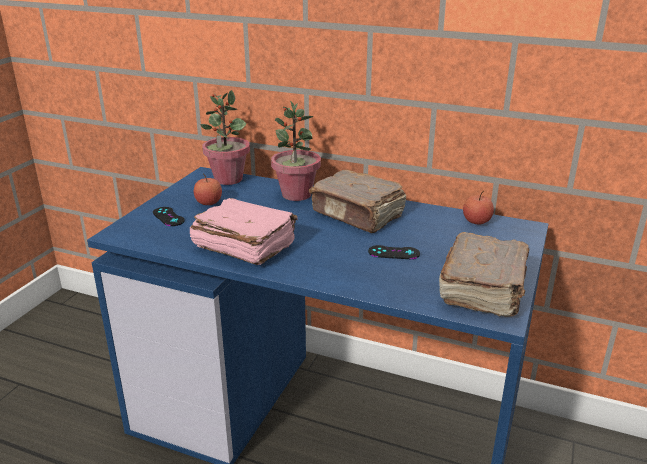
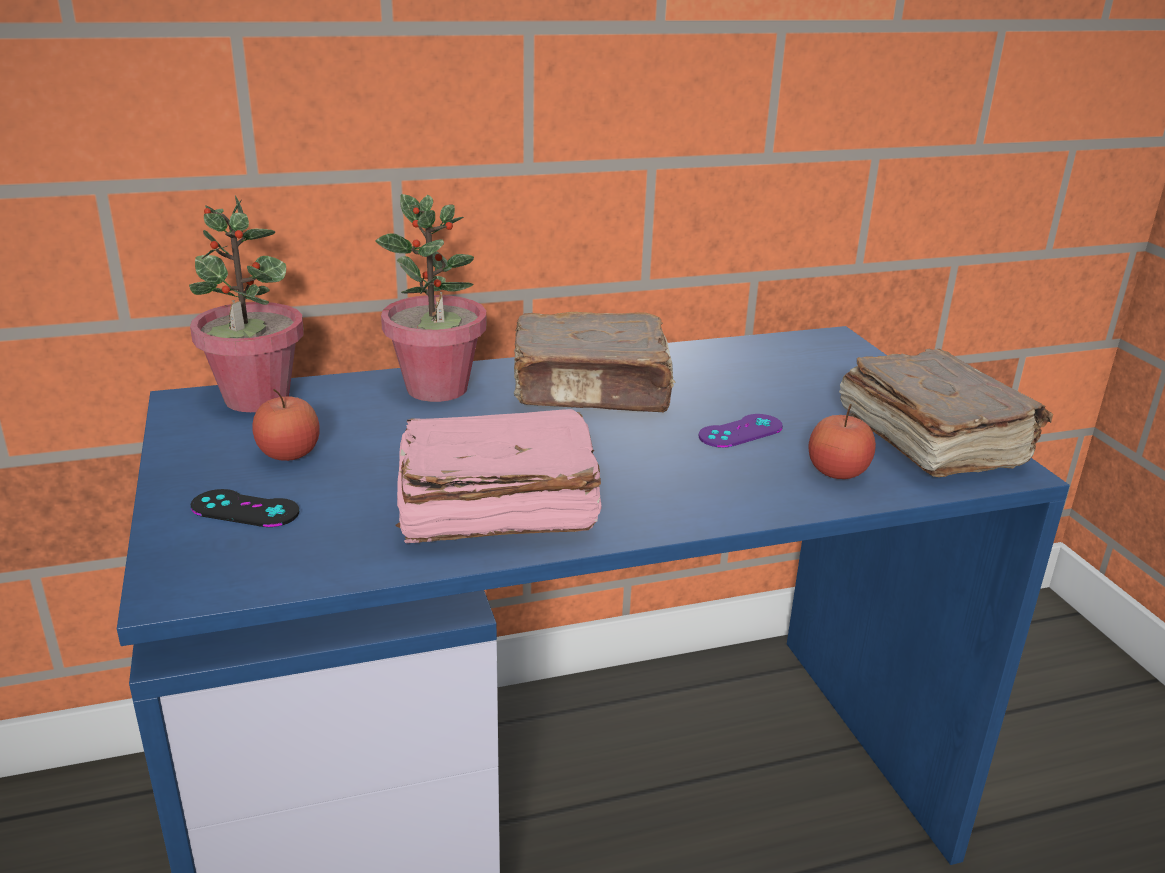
camera: 40 degrees left, 0 degrees up
black game controller [368,245,420,259] -> purple game controller [699,414,783,448]
apple [463,191,494,224] -> apple moved to [808,404,876,479]

